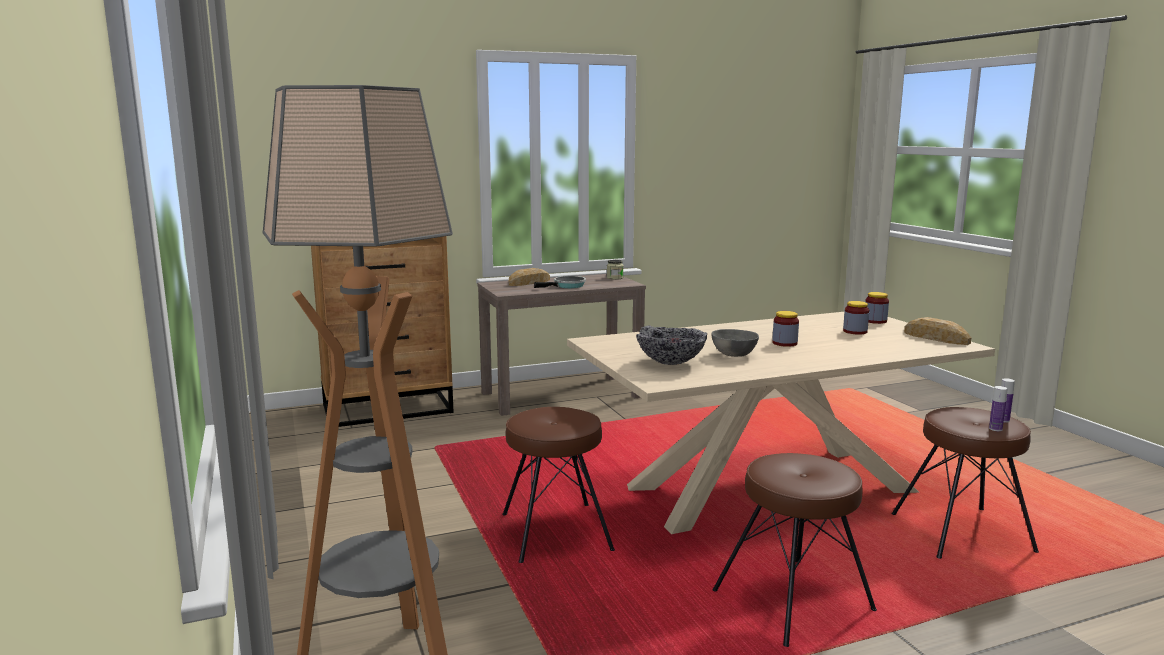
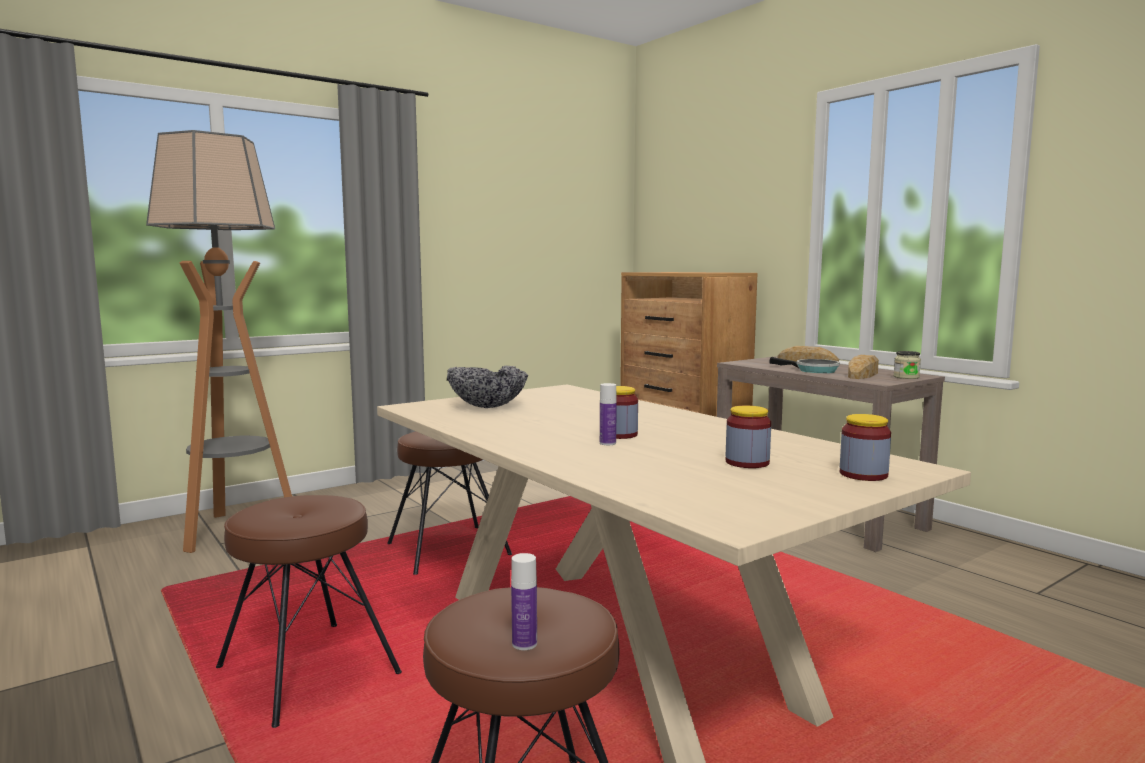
camera: 75 degrees right, 5 degrees down
grey bowl [711,329,759,357] -> none
bread [904,317,971,345] -> bread moved to [848,355,879,379]
bottle [989,386,1008,431] -> bottle moved to [600,383,617,445]

